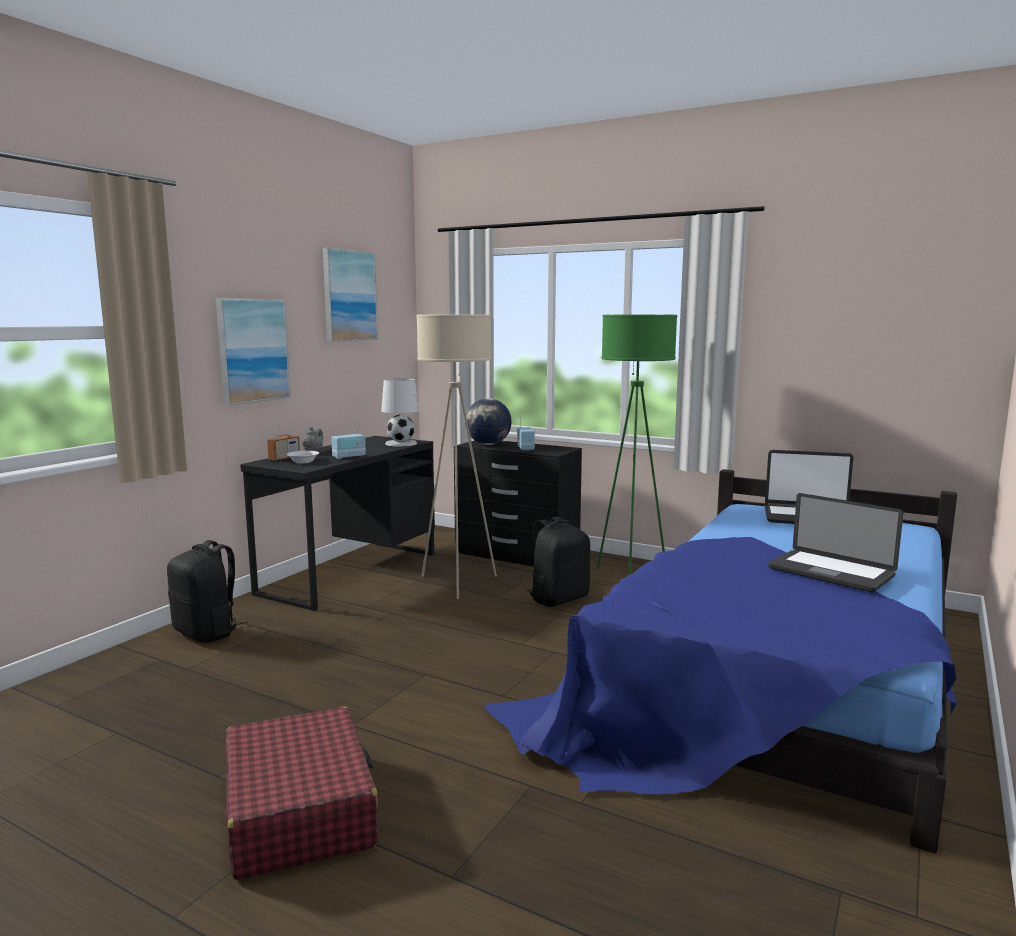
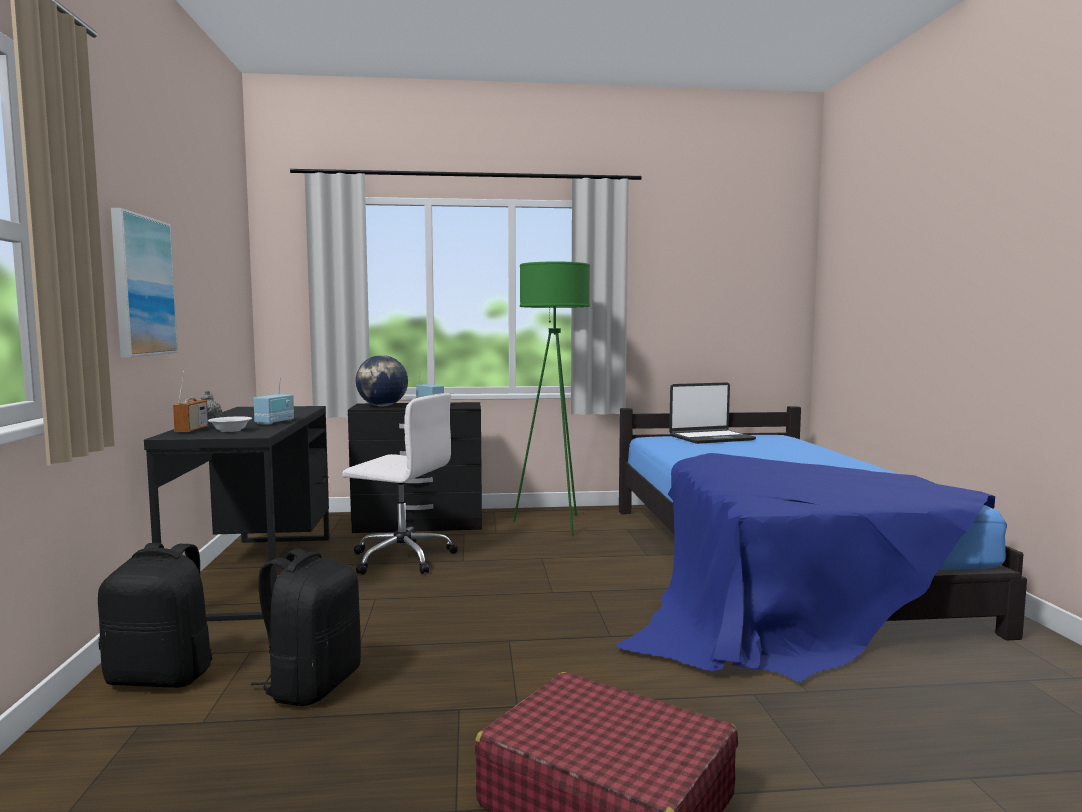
camera: 35 degrees left, 5 degrees down
picture [323,248,378,341] -> none
white table lamp [381,378,419,446] -> none
beige floor lamp [416,315,497,599] -> white office chair [342,393,458,575]
black backpack [527,517,590,607] -> black backpack moved to [251,548,361,706]
laptop [768,493,903,592] -> none

